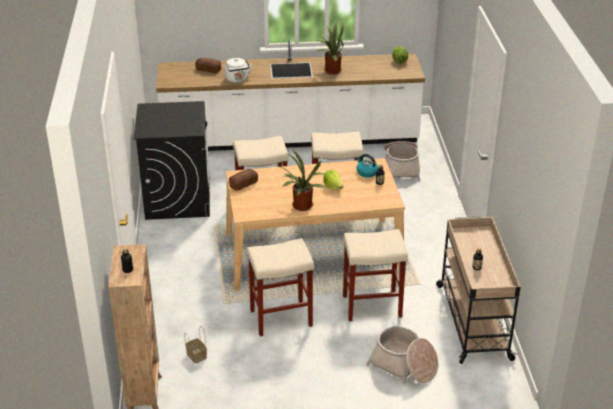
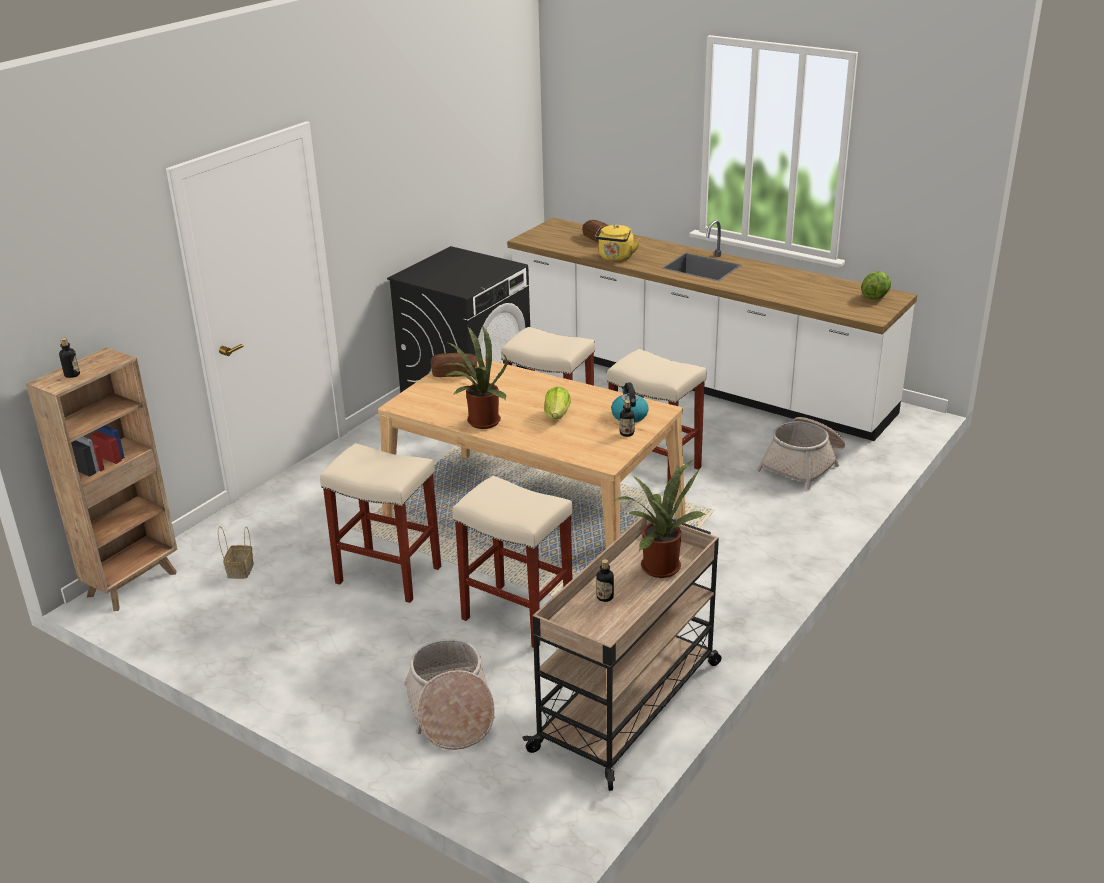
camera: 40 degrees right, 5 degrees down
white kettle [225,58,252,83] -> yellow kettle [595,225,640,261]
potted plant [316,21,344,74] -> potted plant moved to [613,460,706,578]

